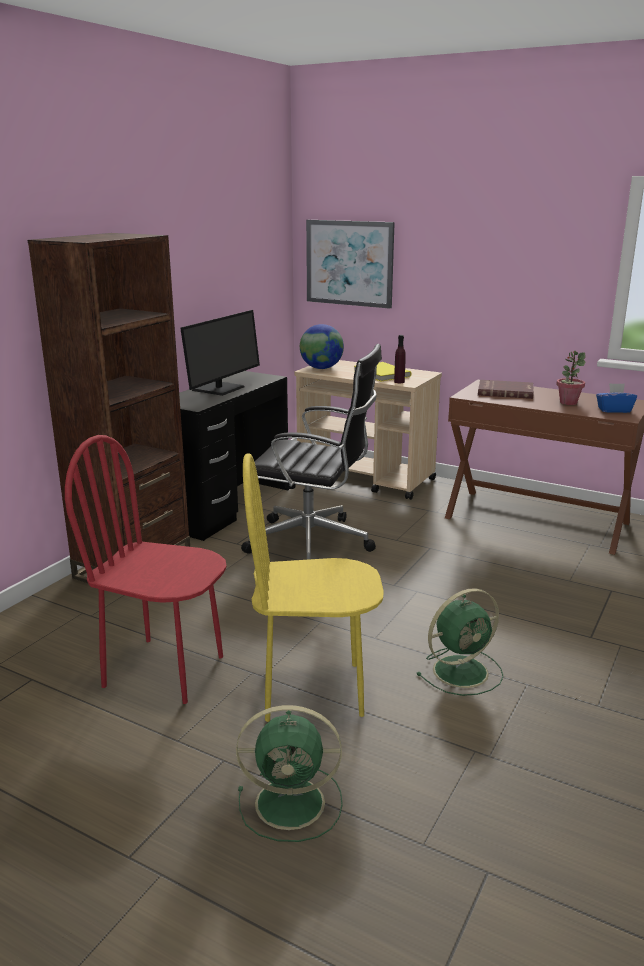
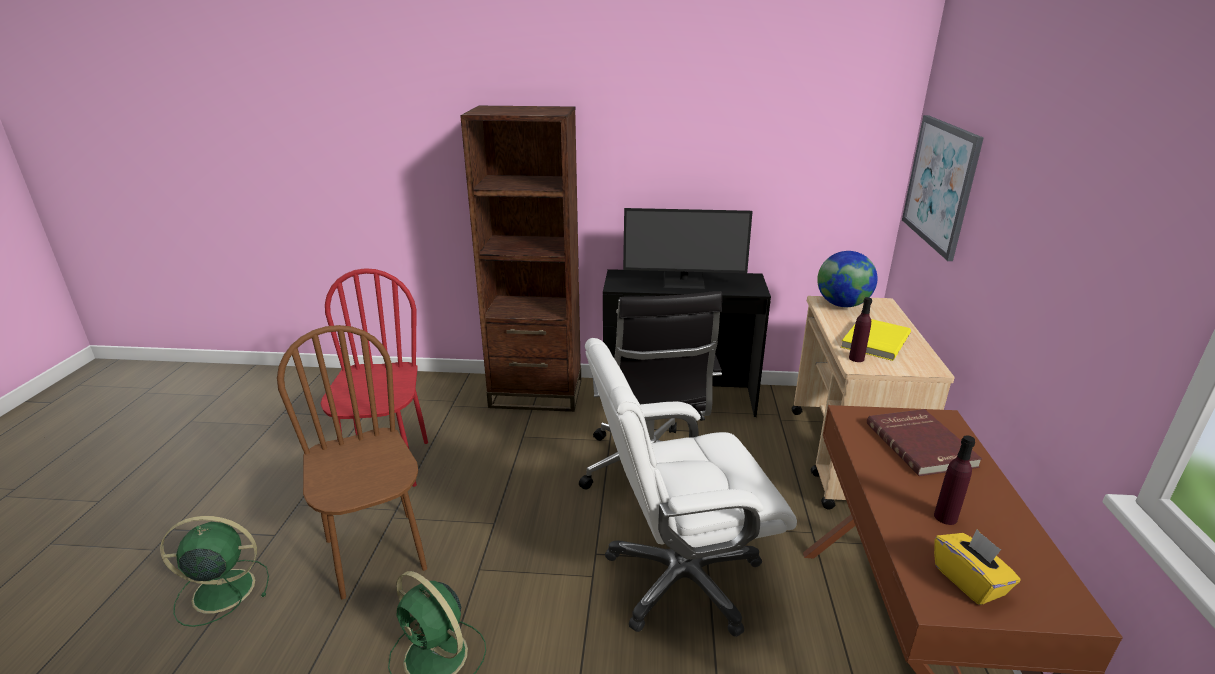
camera: 65 degrees right, 5 degrees up
green fan [236,705,343,842] -> green fan turned 105 degrees clockwise [160,516,269,627]
yellow chair [243,453,384,722] -> brown chair [277,325,427,600]
potted plant [556,351,586,405] -> purple bottle [934,435,975,525]
blue tissue box [596,383,637,413] -> yellow tissue box [934,529,1021,605]
none -> white office chair [585,338,797,637]

